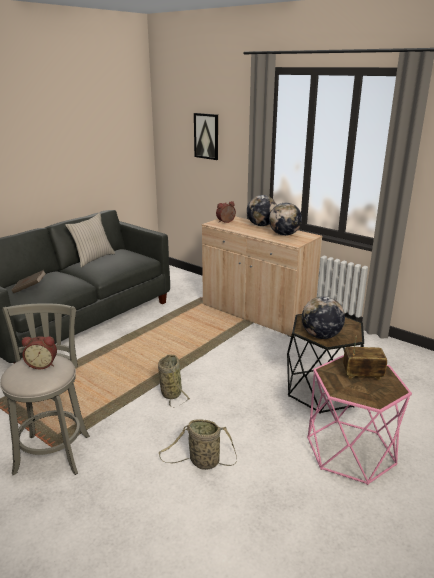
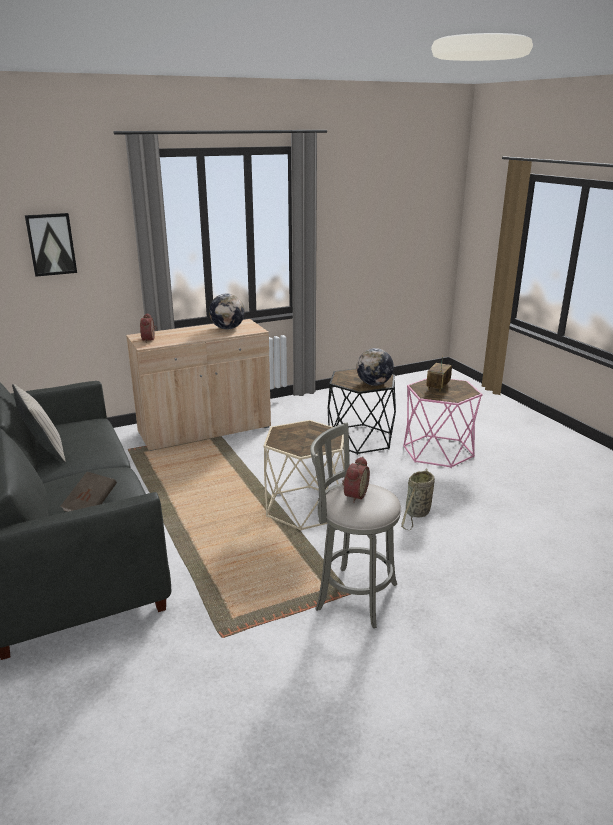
camera: 65 degrees left, 0 degrees up
basket [158,354,190,408] -> beige side table [263,420,344,531]
globe [247,195,277,226] -> none

